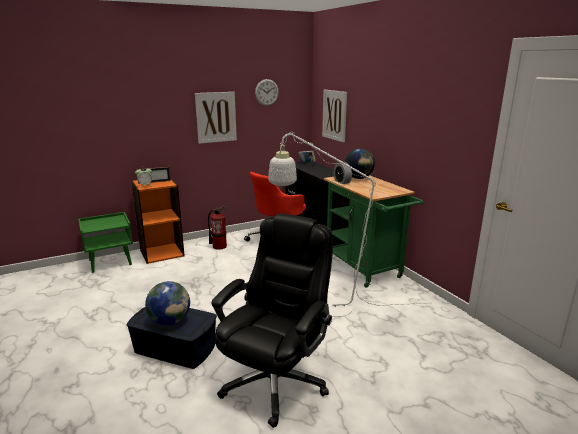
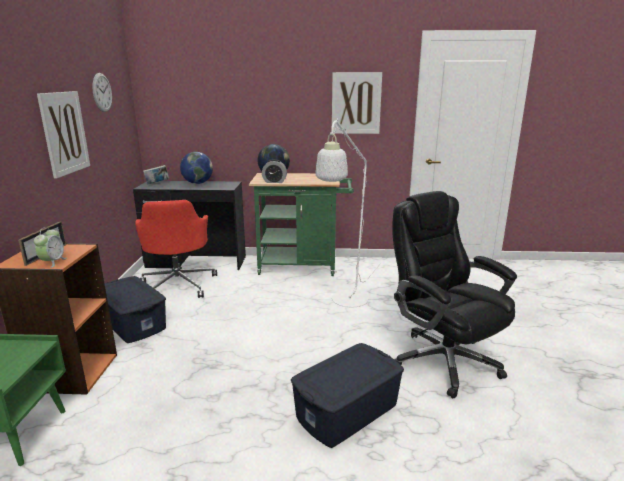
camera: 60 degrees left, 0 degrees up
globe [145,281,190,325] -> globe moved to [180,152,213,184]
fire extinguisher [208,206,228,250] -> blue storage box [105,276,166,343]
picture [322,90,347,142] -> picture moved to [332,72,382,134]

